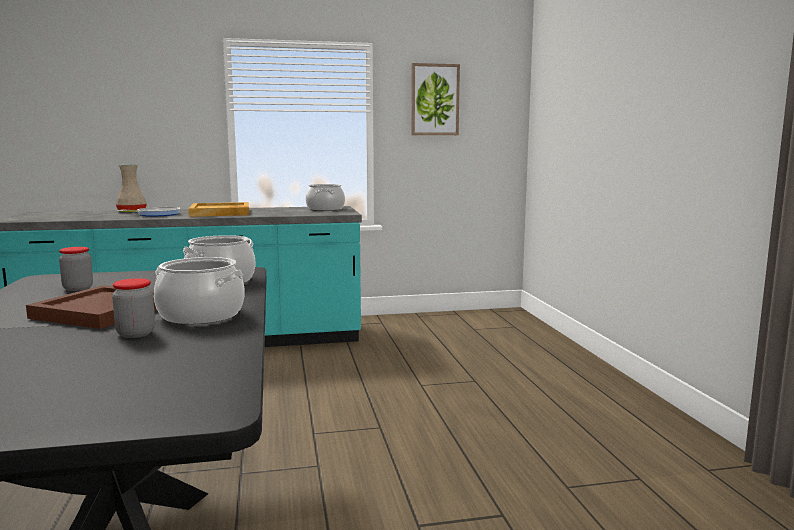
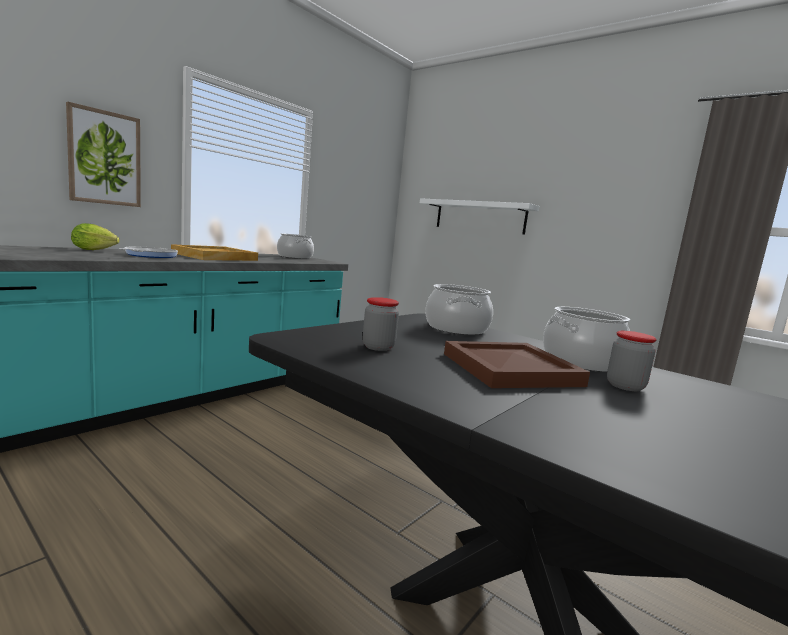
camera: 40 degrees left, 0 degrees up
beige vase [116,165,147,213] -> lettuce [71,223,120,250]
picture [411,63,460,135] -> picture moved to [66,102,141,207]
none -> white shelf [420,198,540,234]

